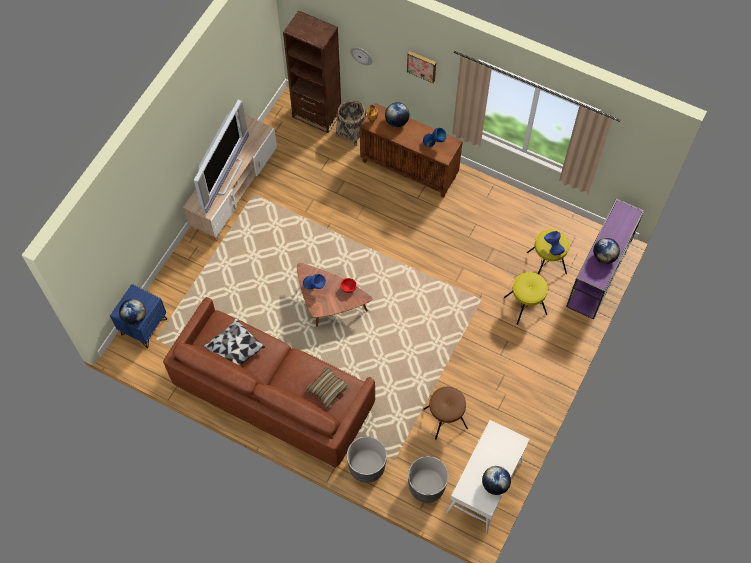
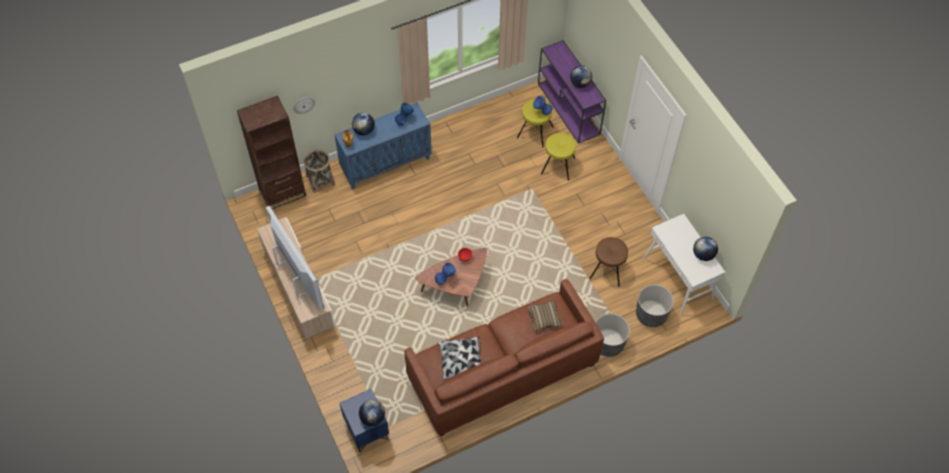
camera: 55 degrees left, 5 degrees down
brown cabinet [360,103,463,198] -> blue cabinet [334,103,432,189]
picture [407,51,436,83] -> none

